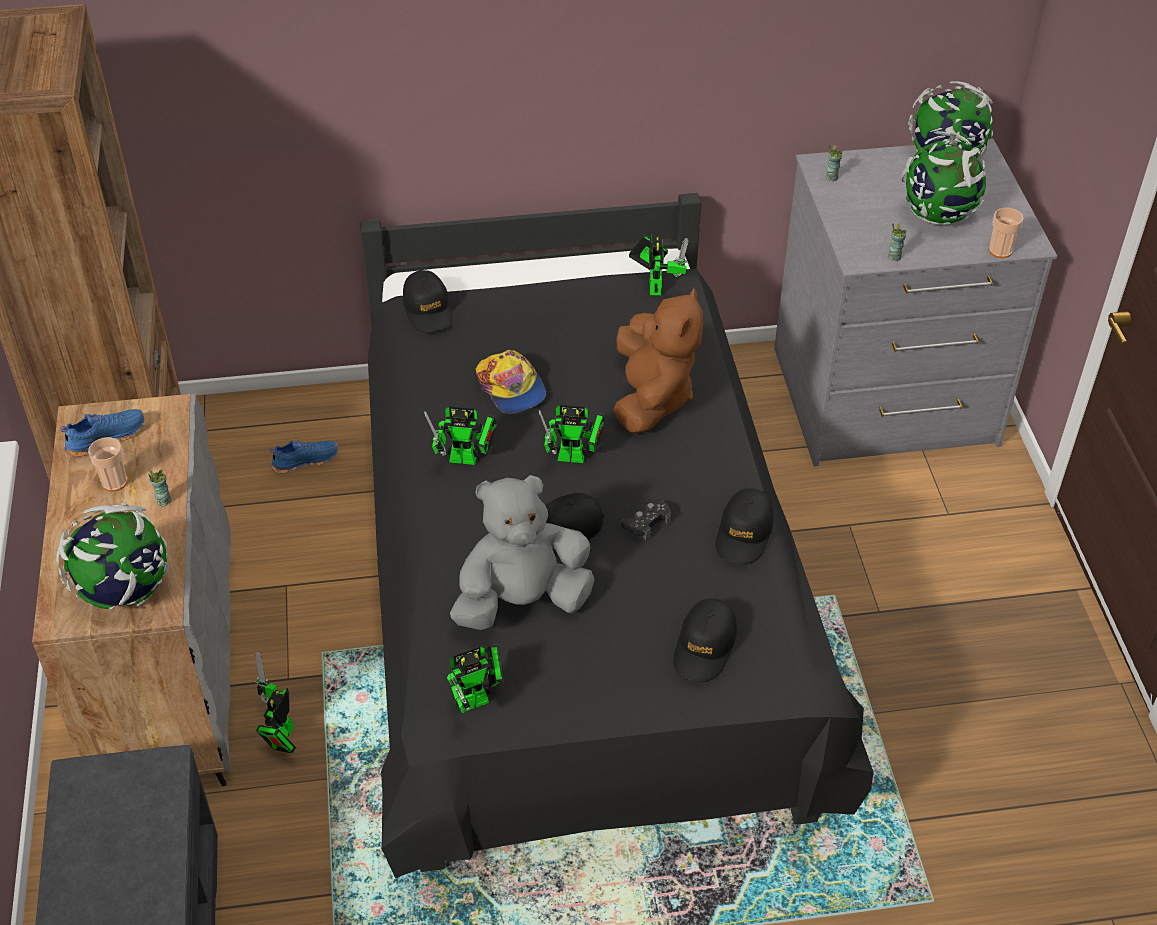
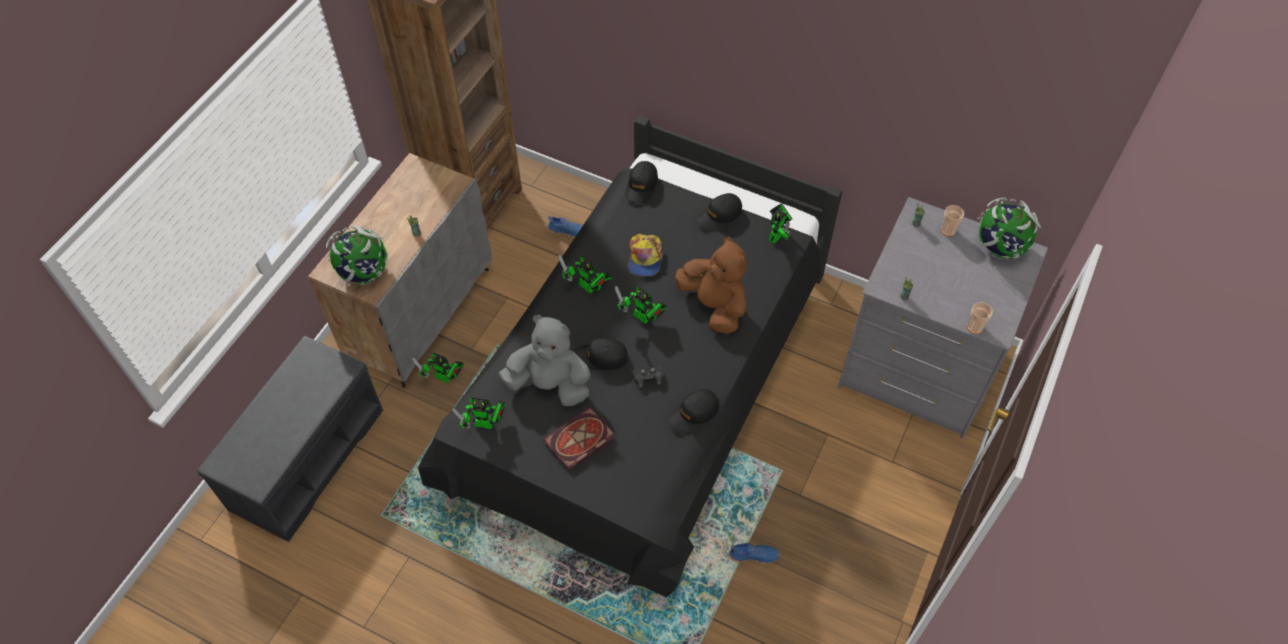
camera: 35 degrees right, 10 degrees up
blue shoe [60,409,144,457] -> blue shoe moved to [729,543,780,564]
cup [88,437,128,492] -> cup moved to [941,205,964,236]
toy robot [255,651,296,754] -> toy robot turned 120 degrees counterclockwise [412,353,464,383]
brown plush toy [614,288,703,434] -> brown plush toy turned 75 degrees counterclockwise [675,235,747,334]
black cap [673,598,737,682] -> black cap moved to [696,193,742,231]
globe [901,131,986,225] -> none
none -> book [543,407,615,470]

